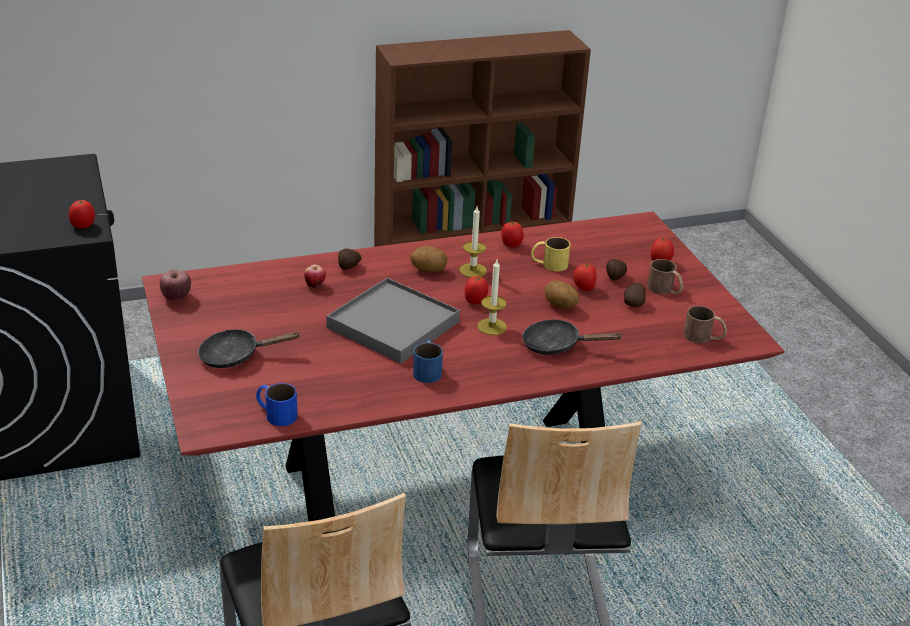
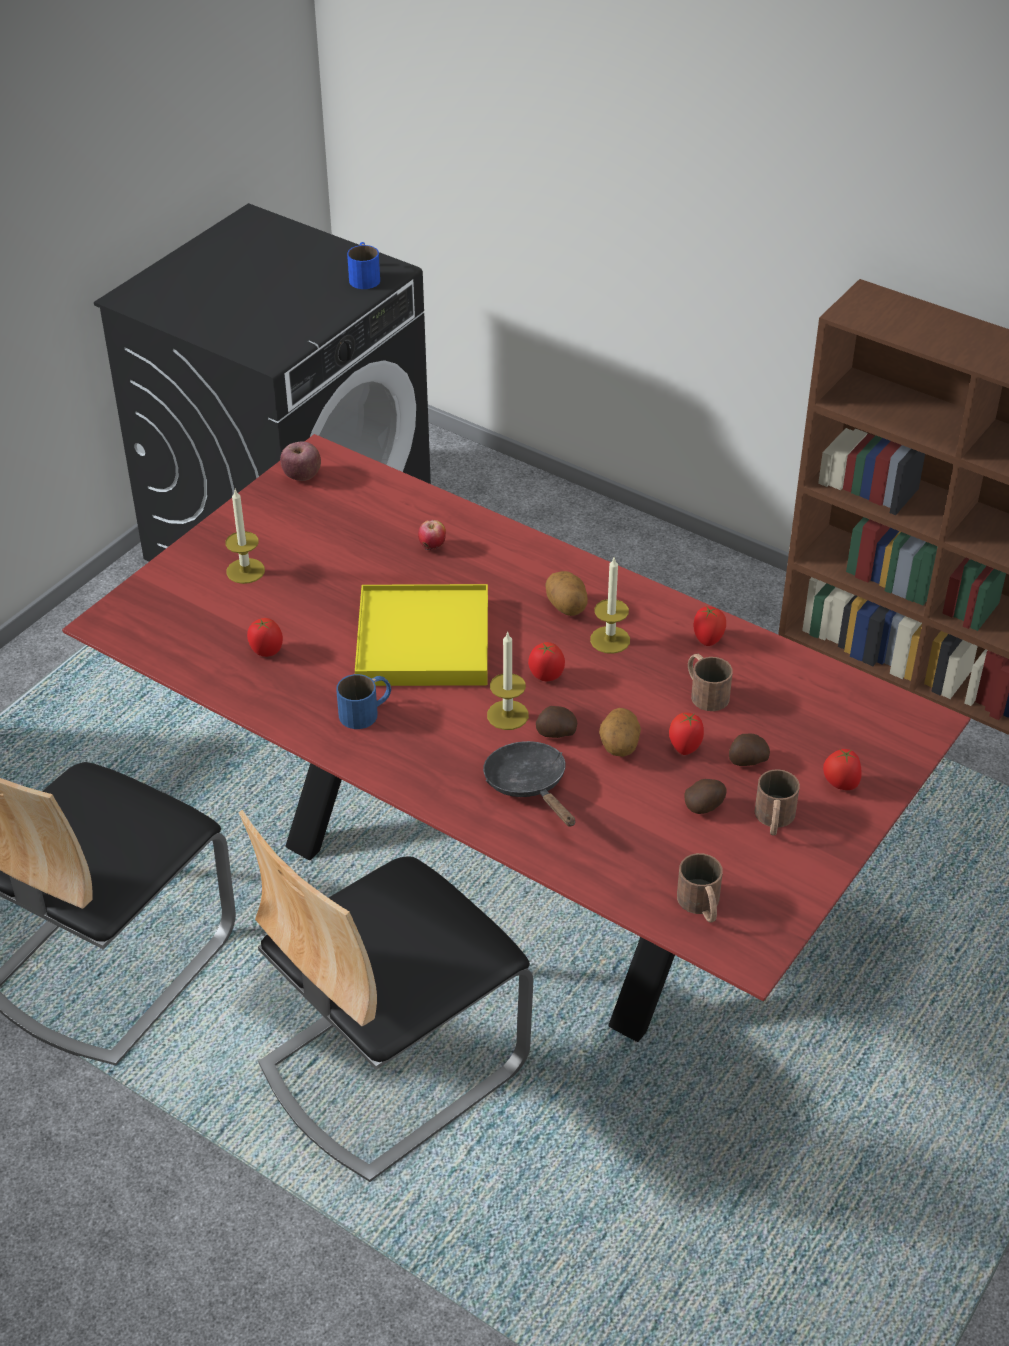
camera: 55 degrees right, 10 degrees up
tomato [69,200,95,229] -> tomato moved to [247,618,283,657]
black frying pan [198,329,301,368] -> candle [225,488,265,584]
blue mug [256,383,297,426] -> blue mug moved to [347,242,380,289]
grey tray [326,278,460,364] -> yellow tray [355,584,488,686]
potato [338,249,361,270] -> potato moved to [536,706,577,738]
yellow mug [531,237,571,272] -> brown mug [688,654,733,711]

